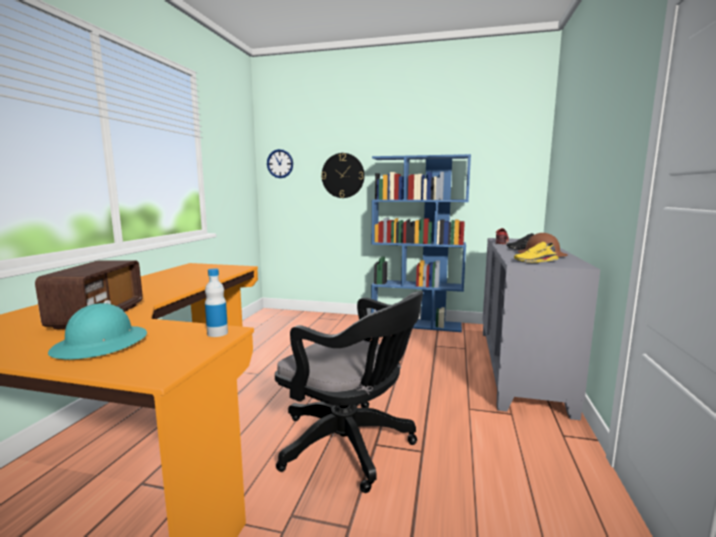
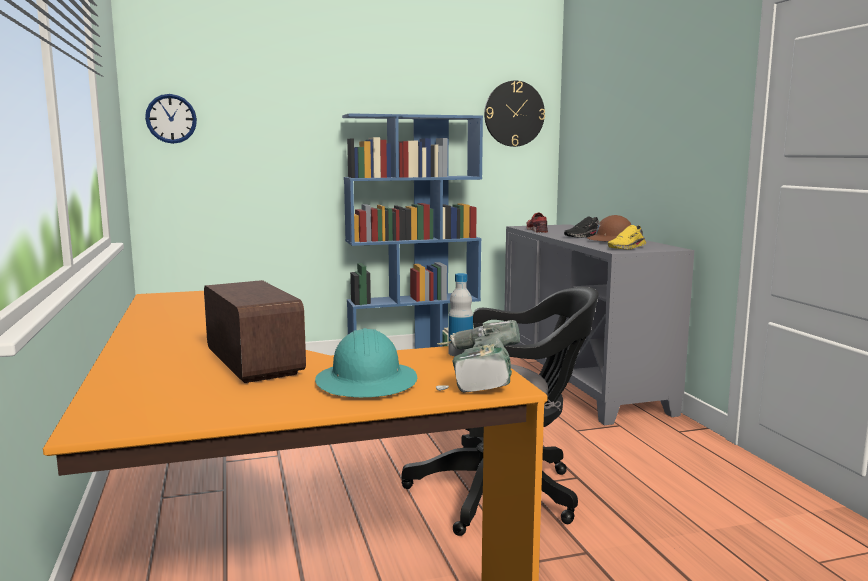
camera: 30 degrees left, 0 degrees up
wall clock [321,153,365,198] -> wall clock moved to [484,81,545,147]
none -> power drill [436,320,520,393]

